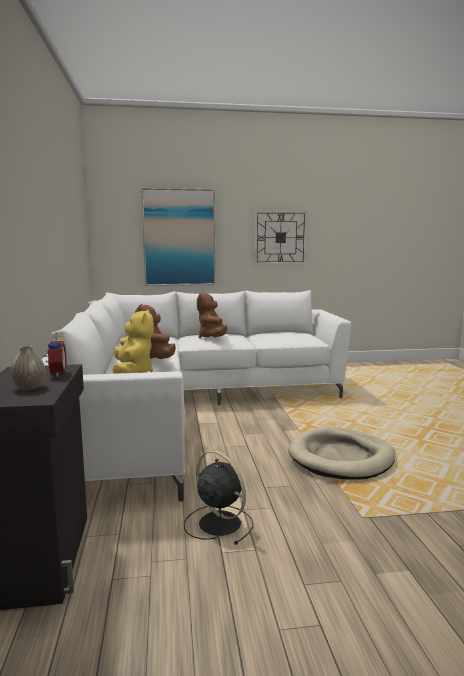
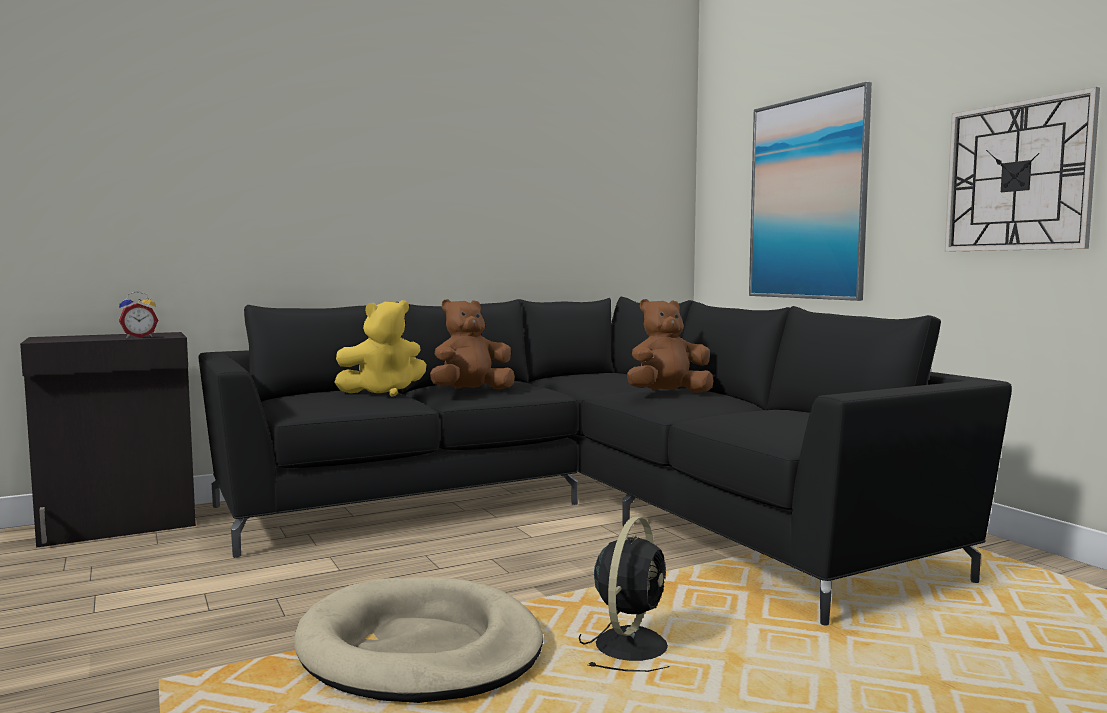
camera: 70 degrees right, 5 degrees down
vase [11,346,45,390] -> none
white sofa [42,290,351,501] -> black sofa [199,297,1012,625]
black fan [184,451,254,545] -> black fan moved to [579,516,669,672]

